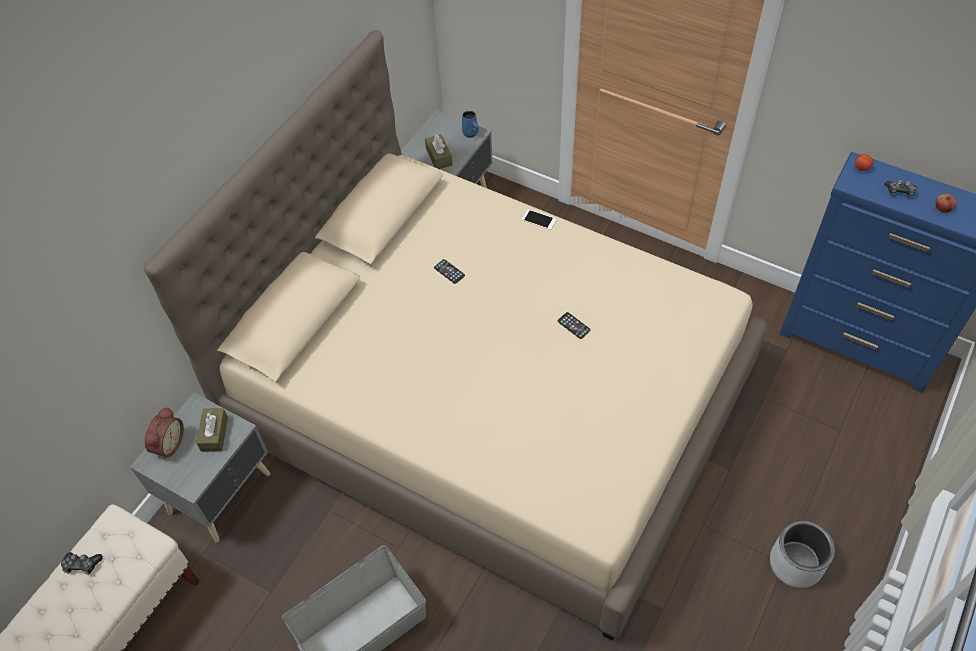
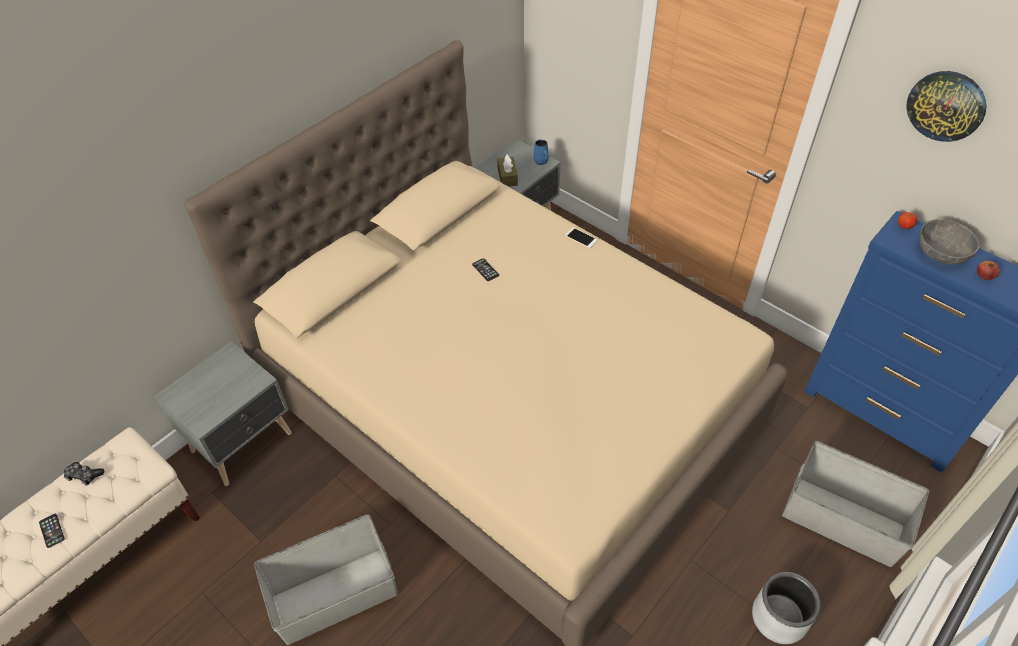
camera: 10 degrees right, 5 degrees down
alarm clock [145,407,184,459] -> none
brown tissue box [196,408,228,452] -> none
phone [558,312,591,339] -> phone moved to [39,514,65,548]
game controller [884,180,917,198] -> grey bowl [919,219,979,264]
none -> grey storage box [782,441,929,567]
none -> wall clock [906,71,986,142]

